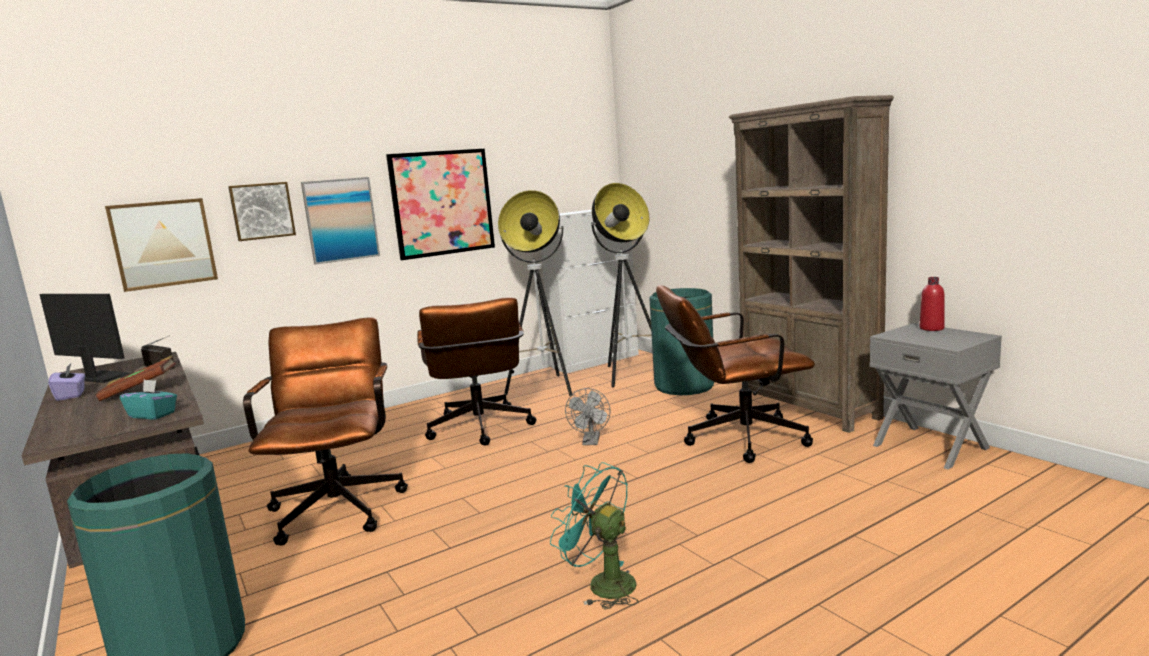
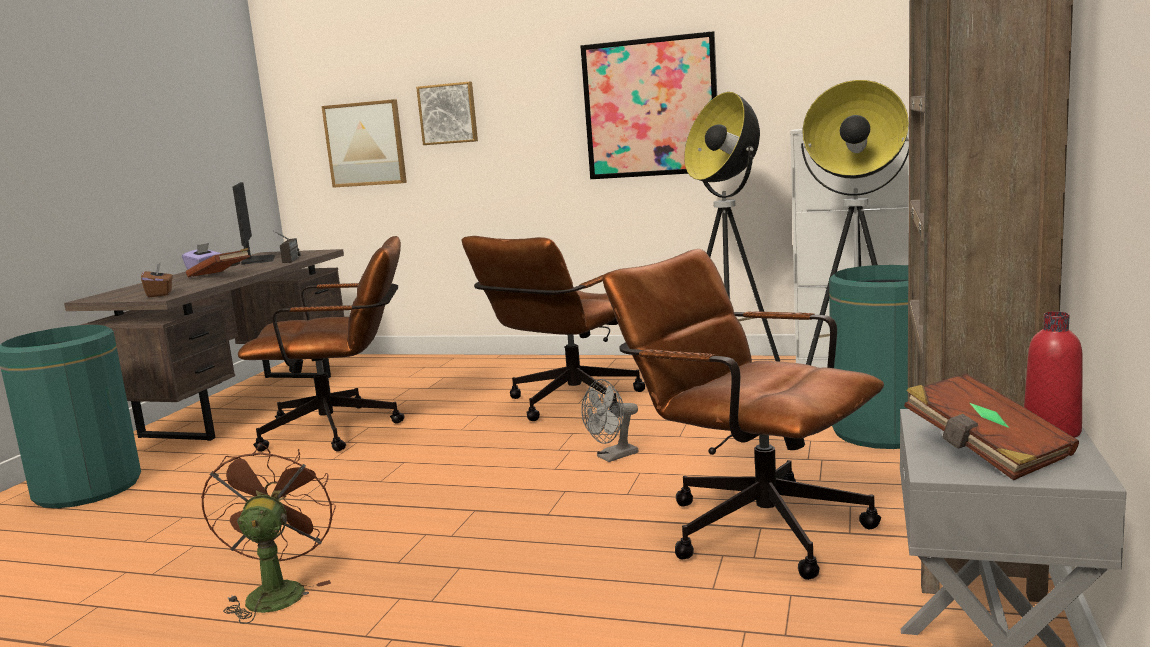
camera: 50 degrees right, 0 degrees up
turquoise tissue box [120,380,177,420] -> brown tissue box [141,263,173,297]
brown office chair [243,317,408,546] -> brown office chair turned 45 degrees clockwise [238,236,404,452]
picture [301,177,380,265] -> none
turquoise fan [550,462,638,609] -> brown fan [201,442,336,624]
none -> brown book [904,373,1079,480]

